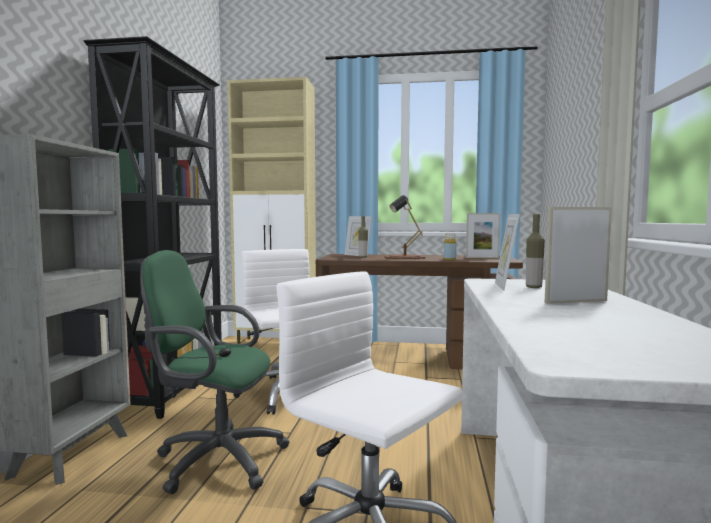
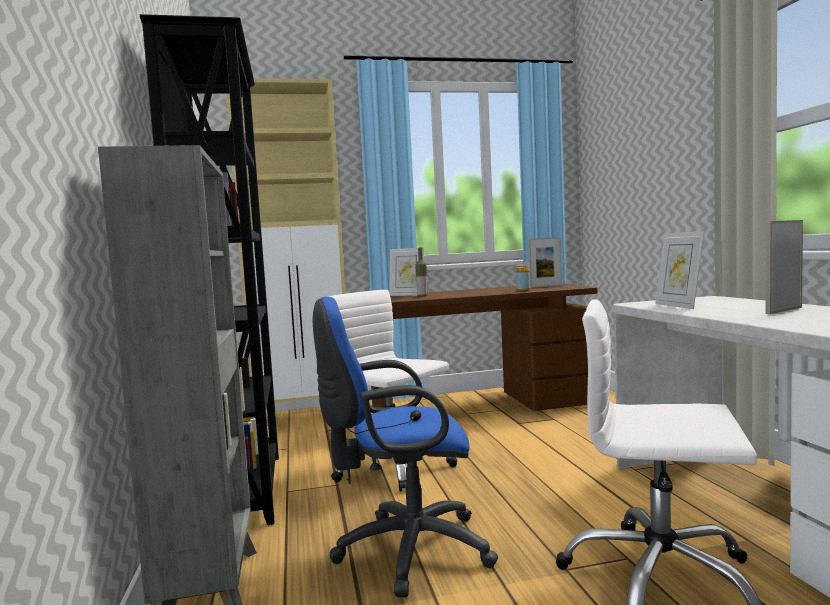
camera: 20 degrees left, 0 degrees up
green office chair [140,250,290,494] -> blue office chair [313,297,498,597]
brown table lamp [384,195,426,259] -> none
bottle [526,214,545,288] -> none

